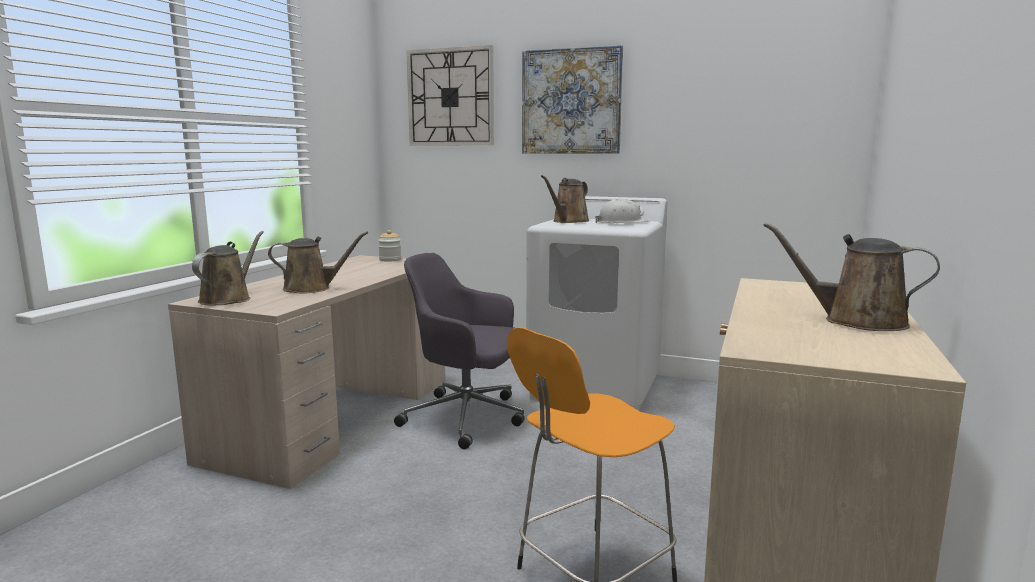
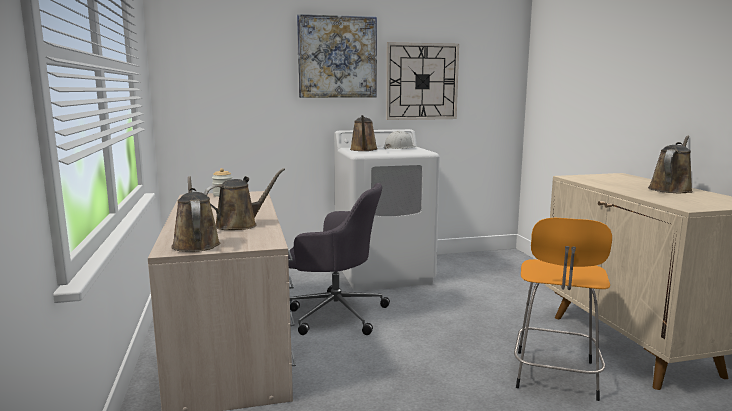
camera: 35 degrees left, 0 degrees up
grey office chair [394,253,525,449] -> grey office chair turned 150 degrees counterclockwise [288,183,390,335]
wall clock [406,45,494,146] -> wall clock moved to [386,42,459,120]
brown watering can [763,222,940,331] -> brown watering can turned 135 degrees clockwise [648,136,693,193]

